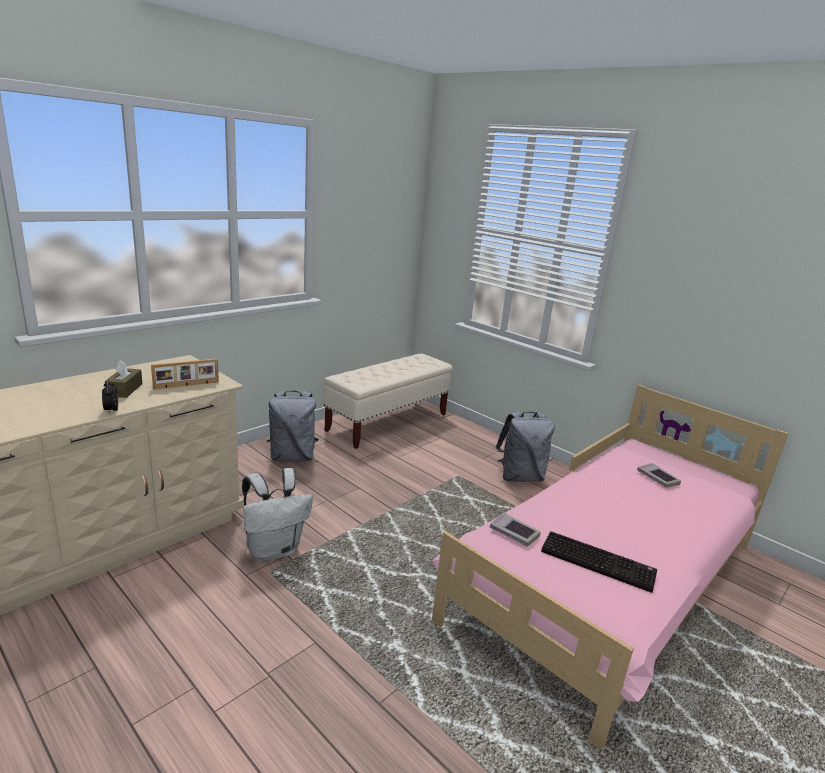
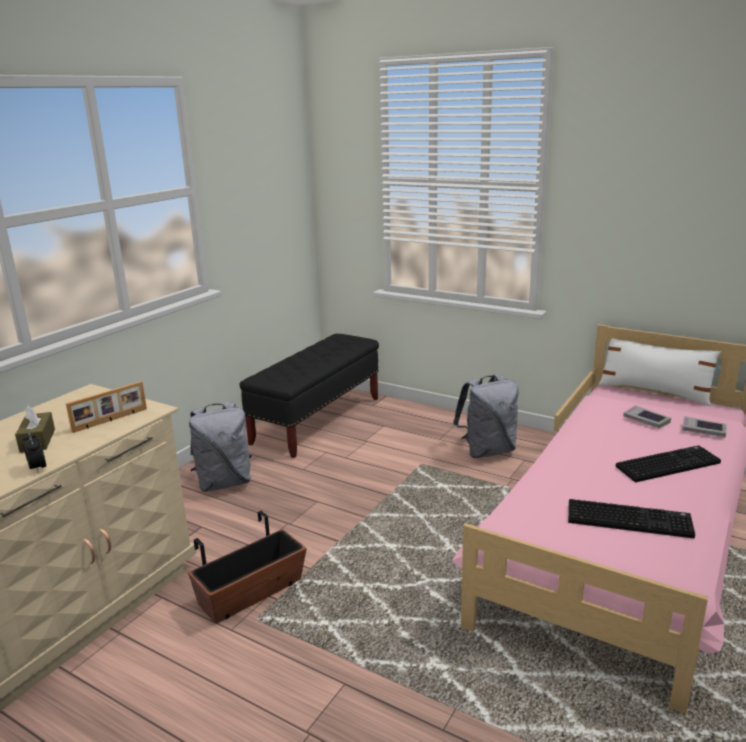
camera: 10 degrees left, 0 degrees up
white backpack [242,468,313,562] -> planter [188,511,307,624]
beige bench [324,353,453,449] -> black bench [240,334,379,458]
book [489,512,541,547] -> book moved to [682,416,727,438]
none -> white pillow [598,338,722,406]
none -> keyboard [616,445,721,482]

